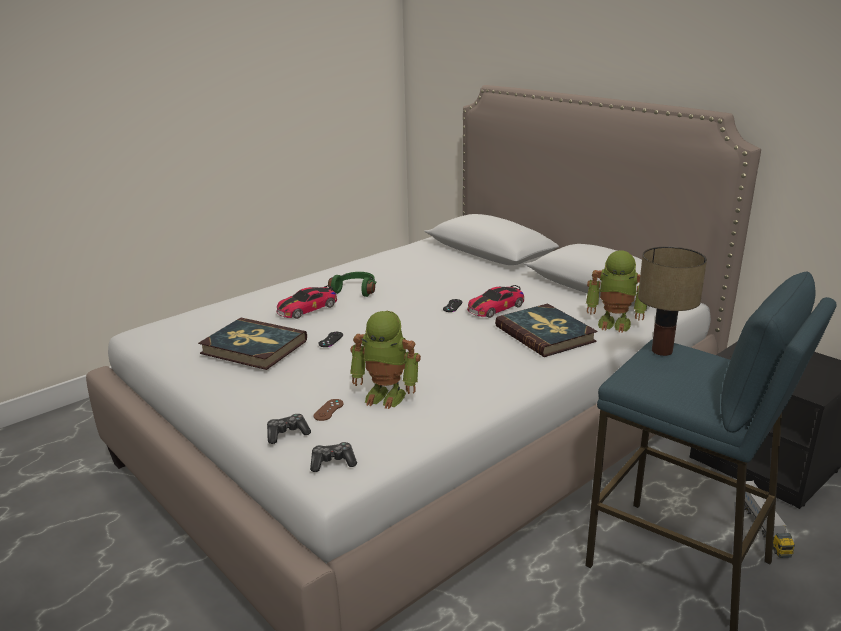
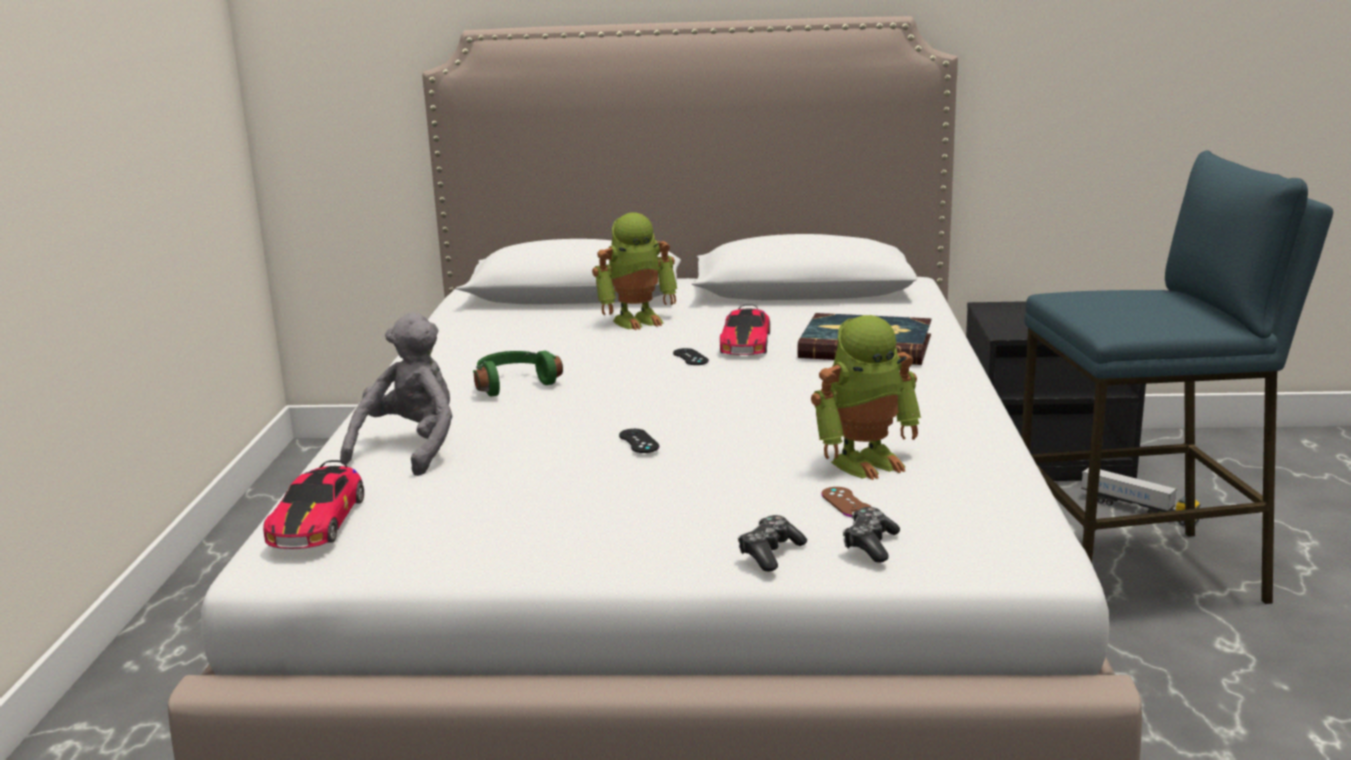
camera: 45 degrees left, 5 degrees down
book [198,318,307,370] -> none
toy car [276,285,337,319] -> toy car moved to [263,460,364,549]
game controller [310,442,357,472] -> game controller moved to [738,515,807,572]
toy robot [586,250,647,333] -> toy robot moved to [592,213,678,330]
table lamp [638,247,707,356] -> none
none -> grey plush toy [340,312,453,476]

